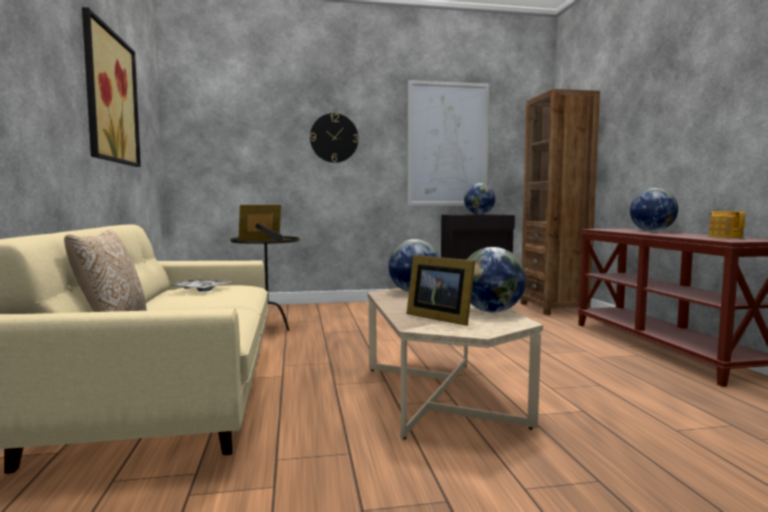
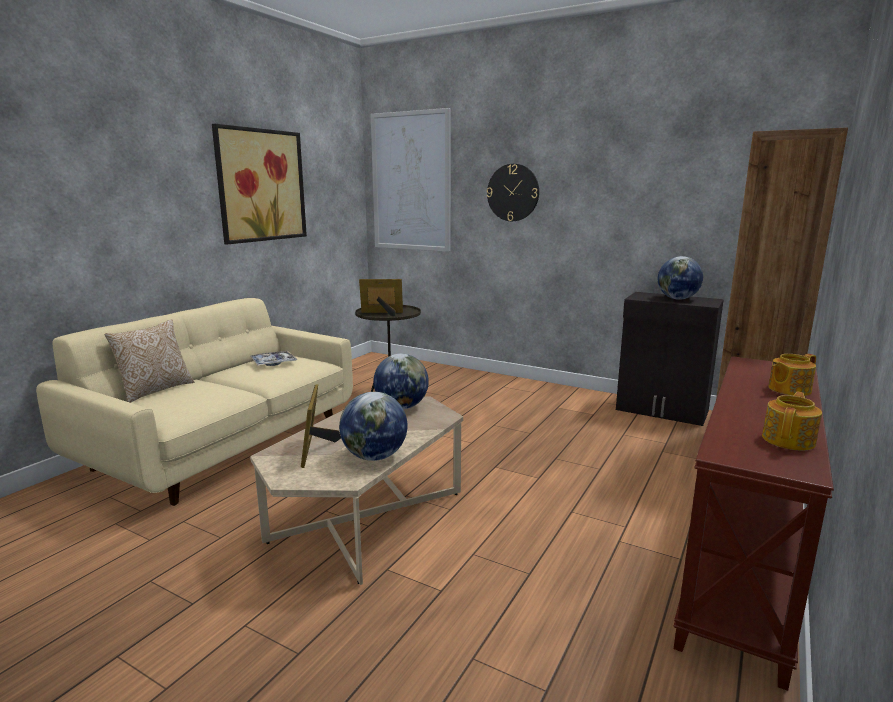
camera: 40 degrees right, 10 degrees up
picture [407,80,489,206] -> picture moved to [371,108,451,252]
globe [630,188,678,232] -> teapot [769,354,816,396]

